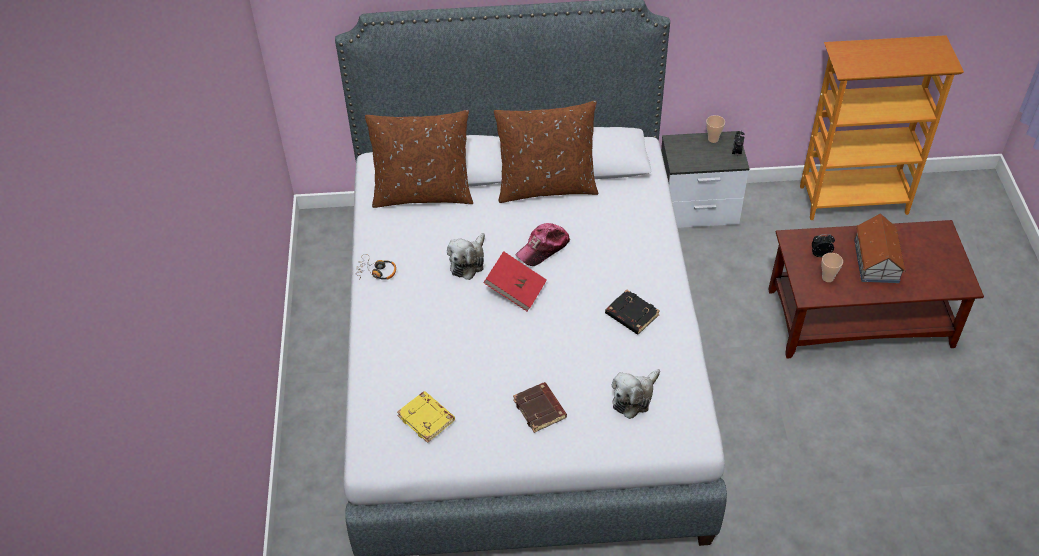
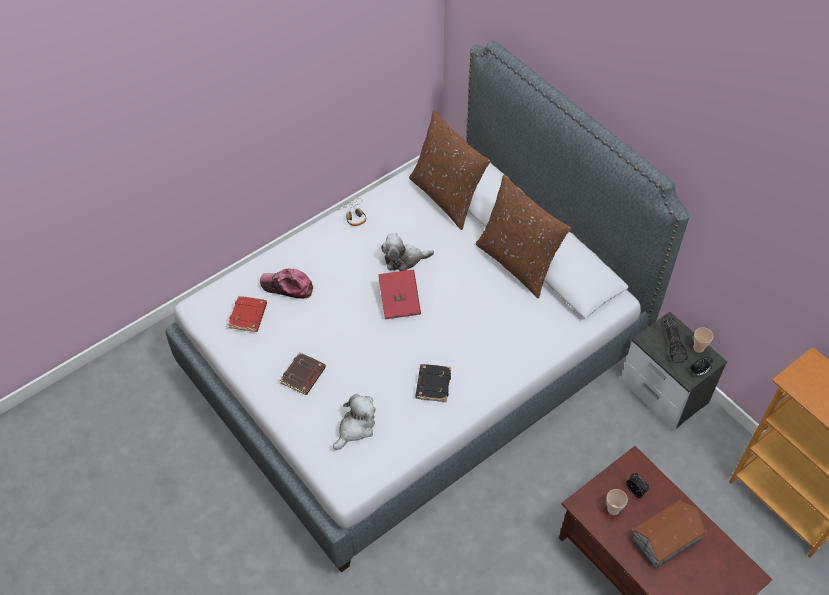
camera: 55 degrees right, 5 degrees up
yellow book [397,391,455,443] -> red book [228,296,267,332]
cap [515,223,570,266] -> cap moved to [260,269,313,299]
plush toy [612,369,660,419] -> plush toy turned 120 degrees clockwise [333,394,376,450]
none -> flashlight [664,318,688,364]

